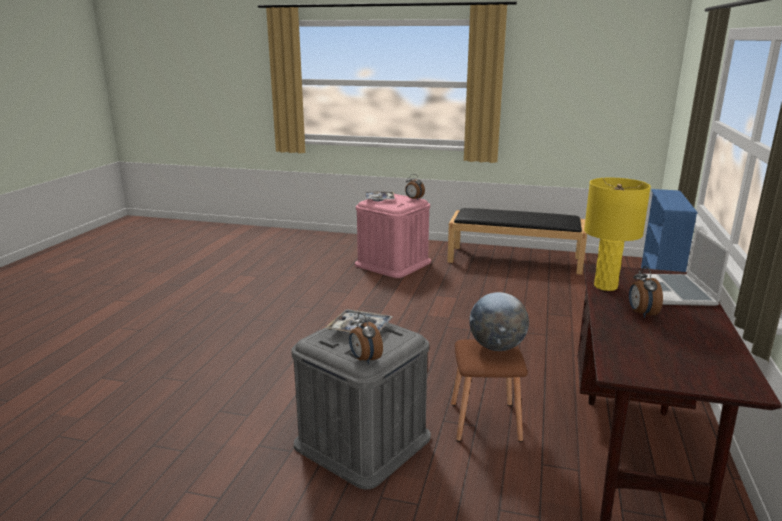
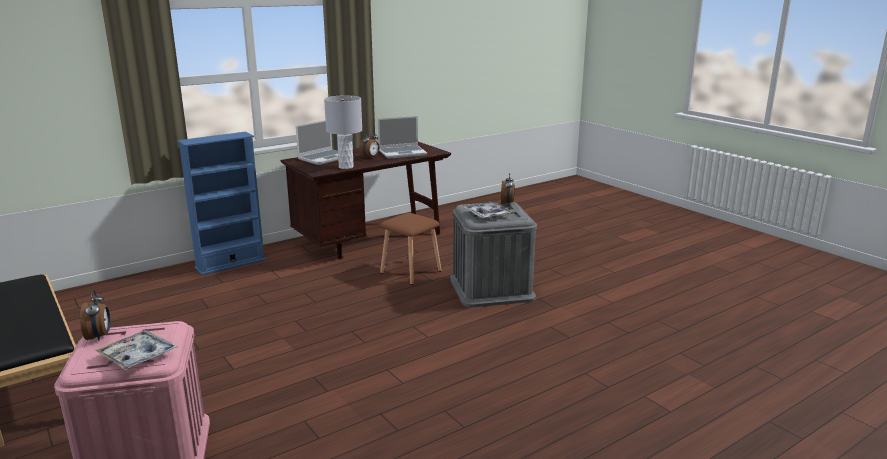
camera: 140 degrees left, 0 degrees up
globe [469,292,529,351] -> none
yellow table lamp [584,178,651,291] -> grey table lamp [324,95,362,169]
none -> laptop [378,116,427,159]

